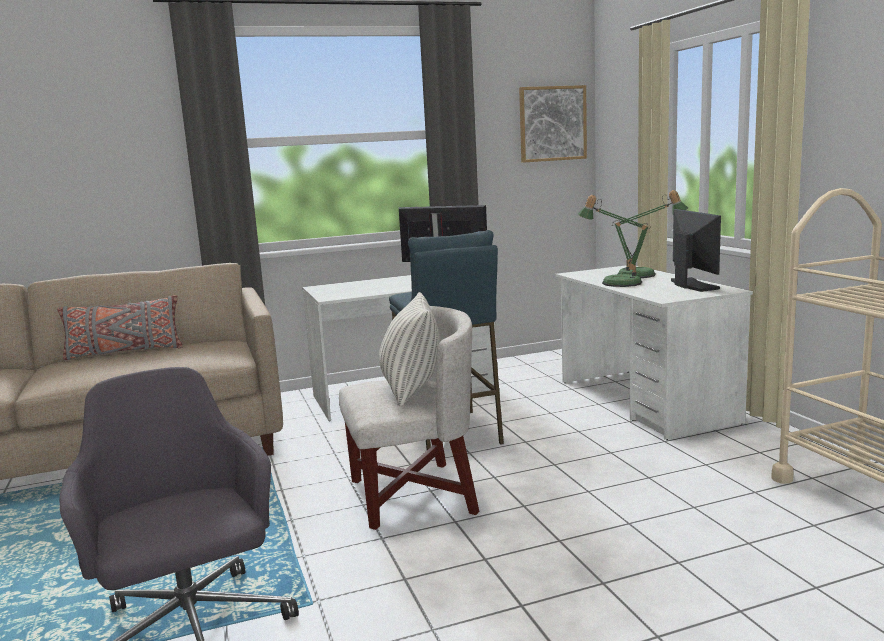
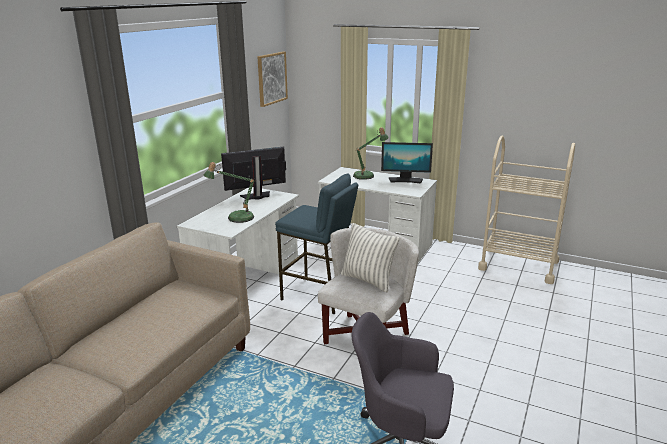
camera: 45 degrees left, 10 degrees up
grey pillow [57,295,182,360] -> none
table lamp [578,195,651,287] -> table lamp moved to [203,162,256,223]
monitor [671,209,721,292] -> monitor turned 150 degrees clockwise [381,142,433,183]

